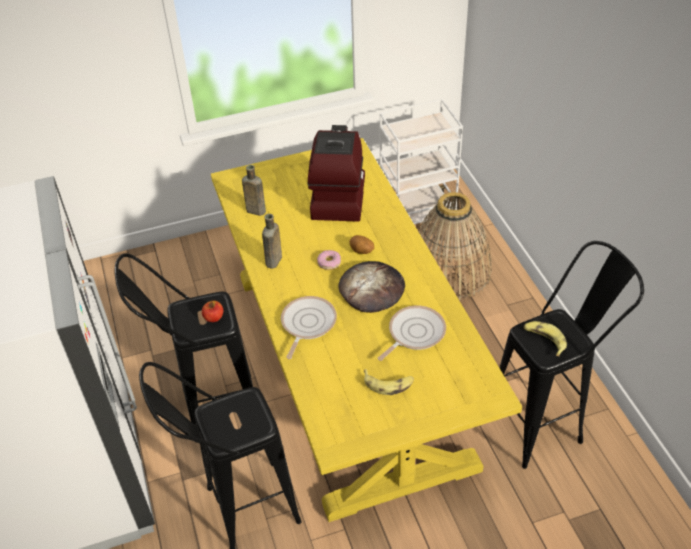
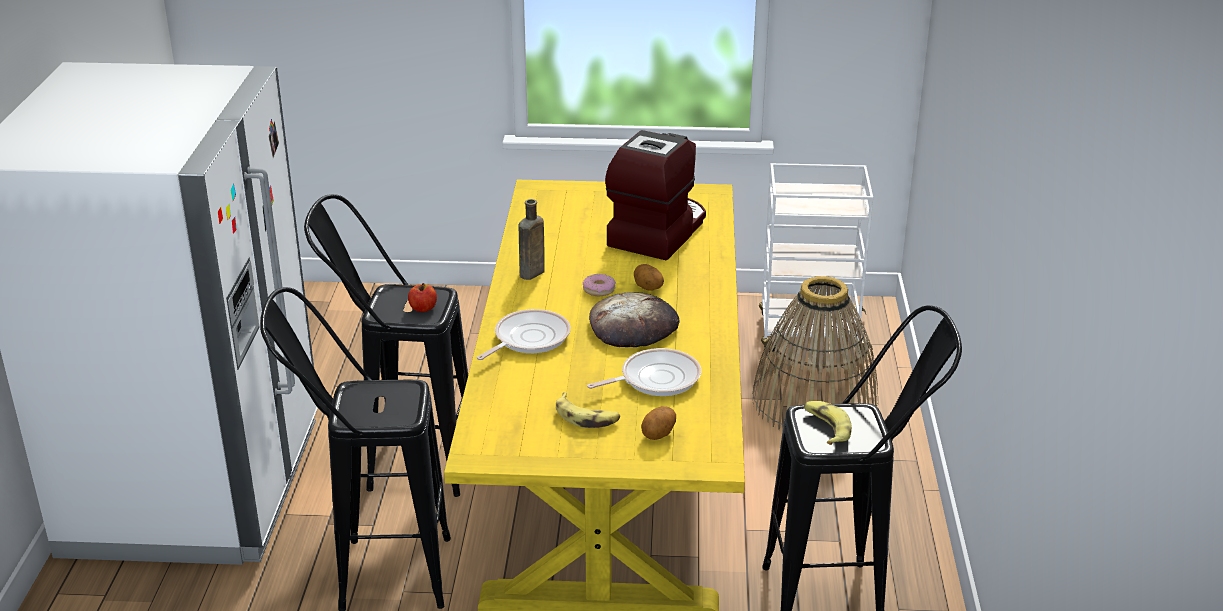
camera: 20 degrees right, 15 degrees down
brown bottle [242,165,266,216] -> none
none -> potato [641,406,676,440]

